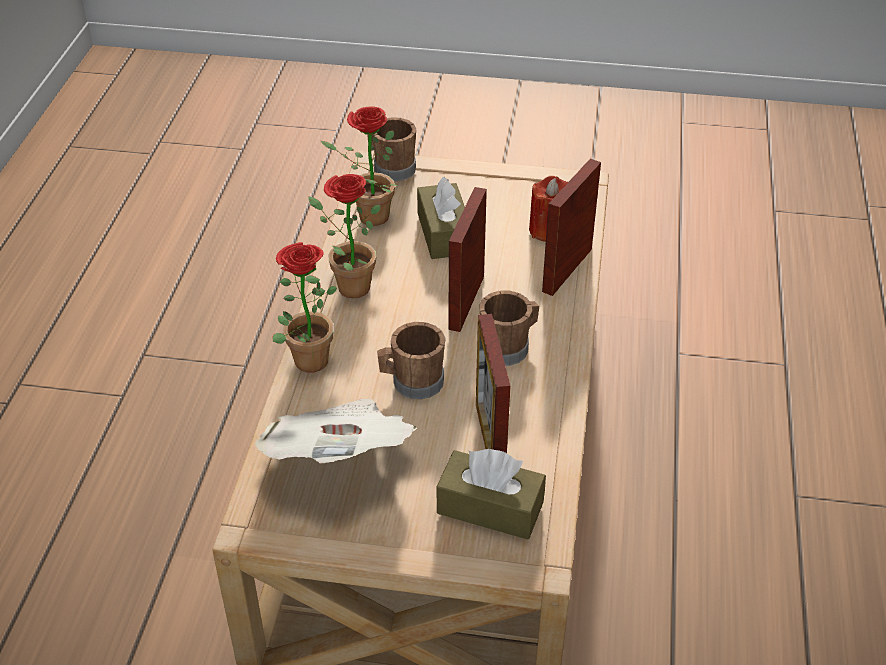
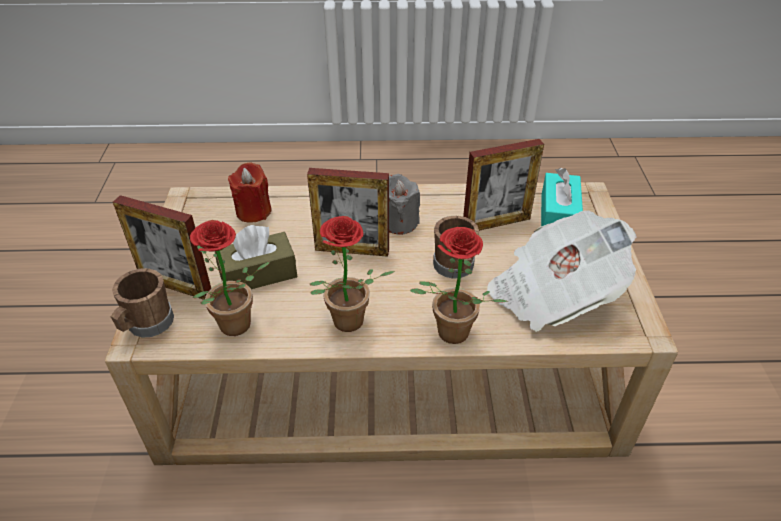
camera: 100 degrees left, 0 degrees up
brown tissue box [437,449,546,540] -> turquoise tissue box [541,168,583,226]
brown mug [479,291,539,366] -> grey candle [389,174,420,235]
picture frame [542,159,601,296] -> picture frame moved to [113,195,211,300]

